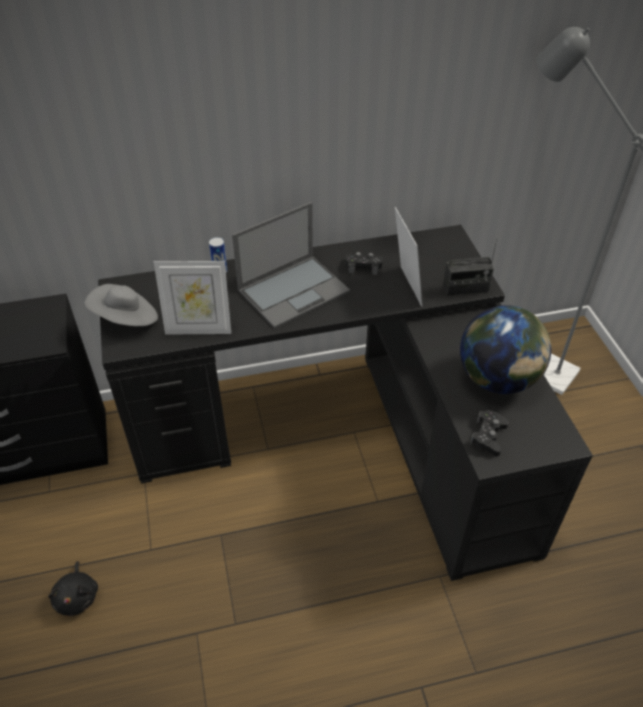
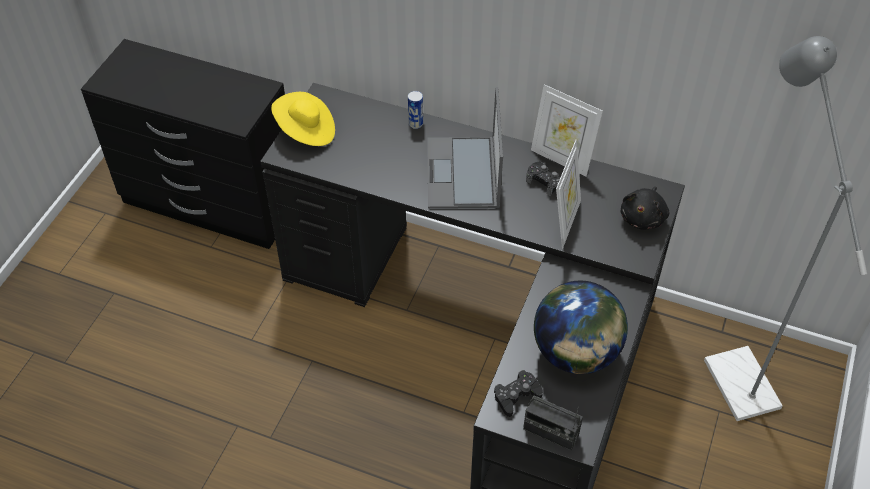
camera: 35 degrees right, 5 degrees up
black plush toy [48,561,98,616] -> black plush toy moved to [620,187,669,230]
grey hat [84,284,158,326] -> yellow hat [271,92,335,146]
picture frame [154,261,231,335] -> picture frame moved to [531,84,603,177]
laptop [232,202,350,329] -> laptop turned 90 degrees clockwise [427,87,503,209]
radio [443,239,497,296] -> radio moved to [523,395,583,451]

